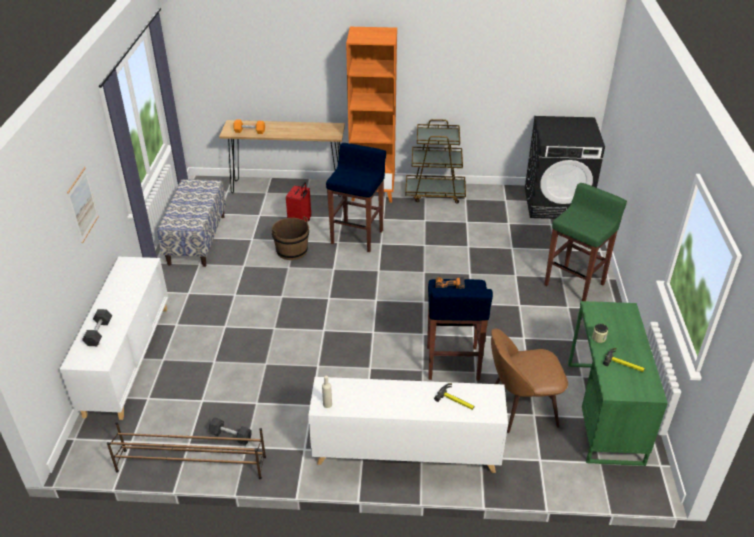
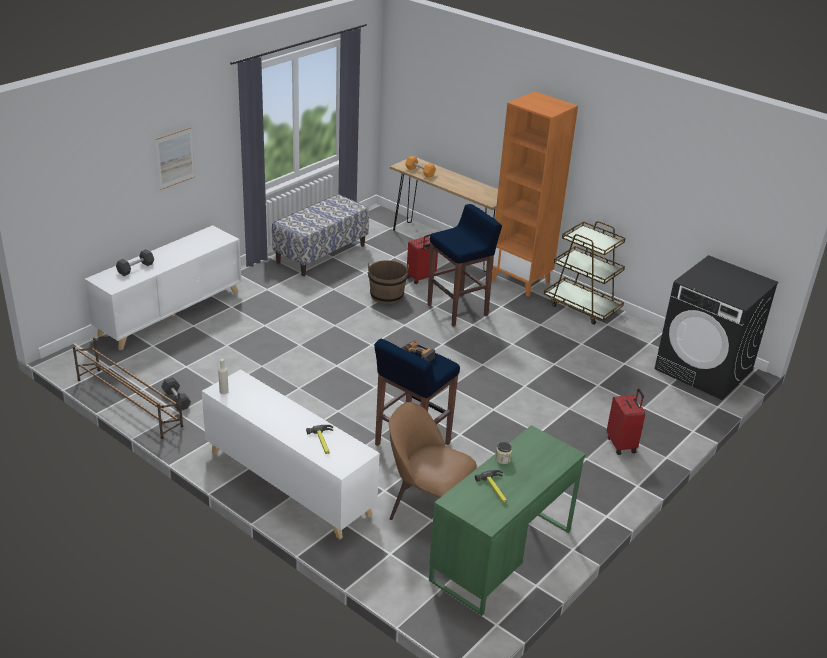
camera: 35 degrees right, 5 degrees down
green stool [544,183,627,301] -> red suitcase [607,389,645,455]

